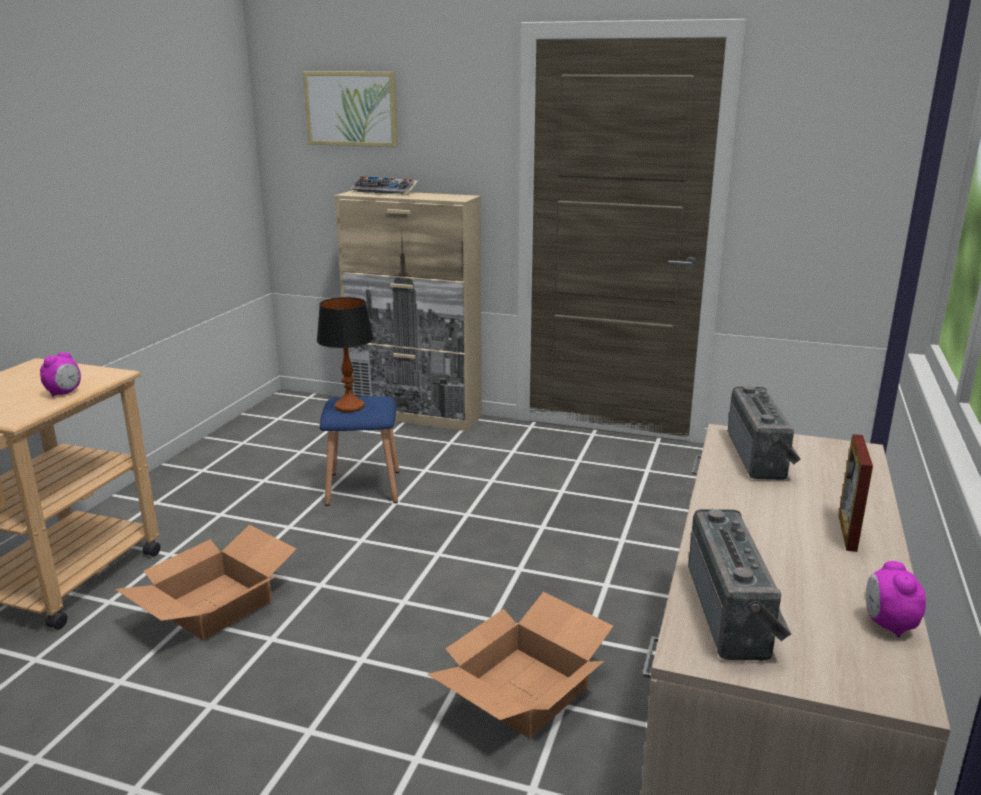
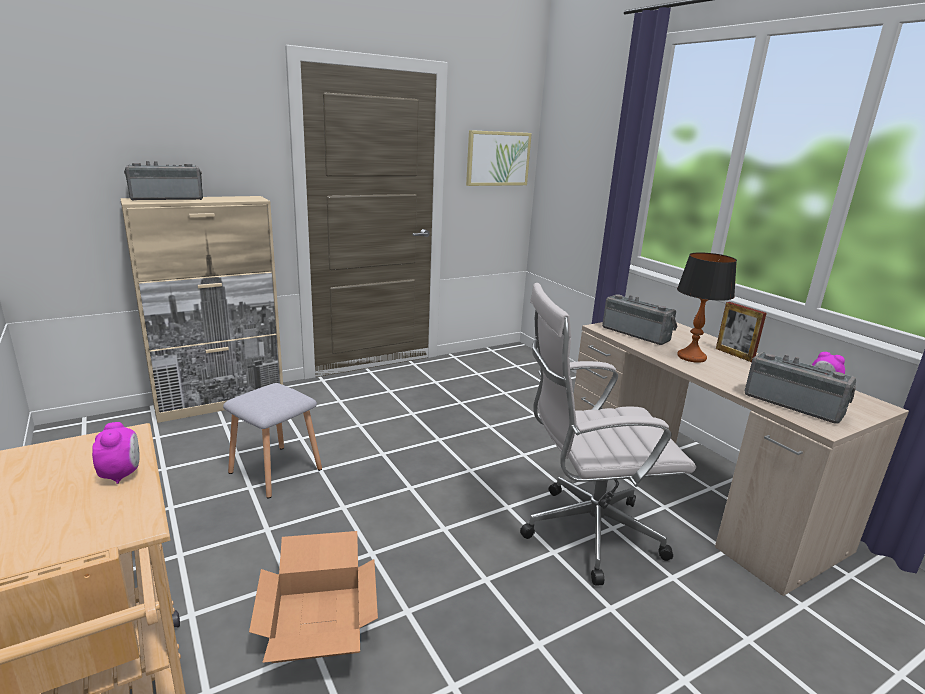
camera: 50 degrees left, 0 degrees up
picture [303,71,398,147] -> picture moved to [466,130,532,186]
table lamp [317,297,374,412] -> table lamp moved to [677,252,737,363]
blue stool [320,396,400,506] -> grey stool [223,383,322,498]
keyboard [350,176,418,196] -> radio [124,161,203,201]
cardboard box [427,592,613,738] -> white office chair [520,283,696,586]

